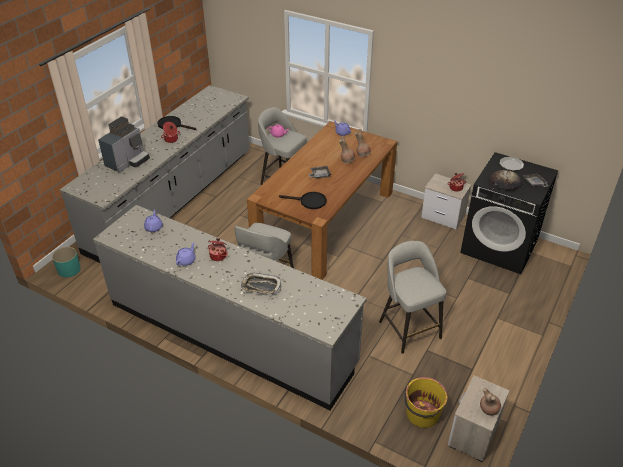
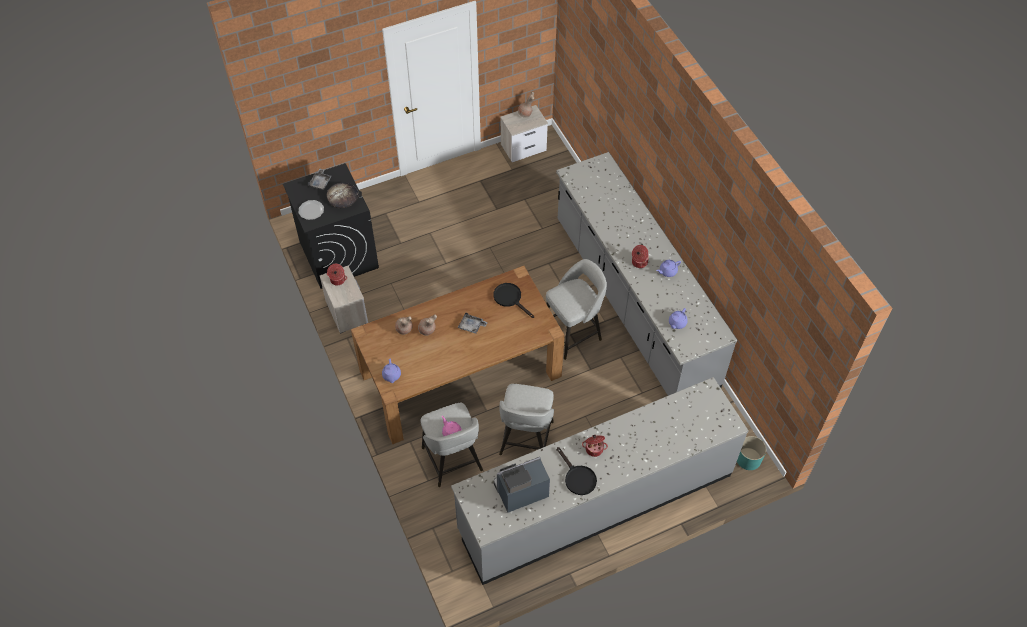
camera: 145 degrees left, 15 degrees up
coffee machine [98,116,150,173] -> coffee machine moved to [494,457,550,513]
tray [241,273,281,295] -> none
grey stool [379,241,446,354] -> grey stool moved to [499,384,554,455]
yellow bucket [404,377,448,428] -> none

